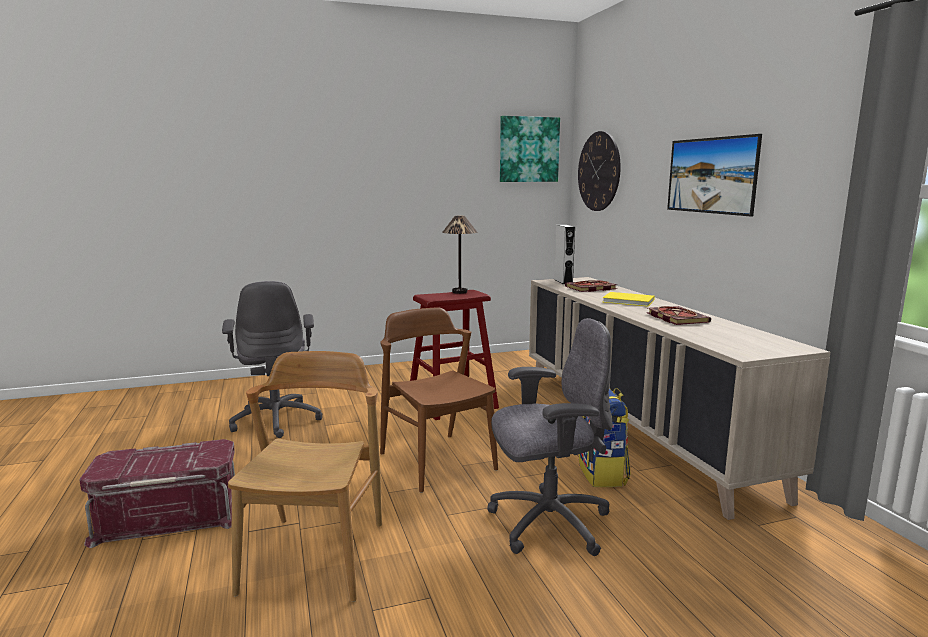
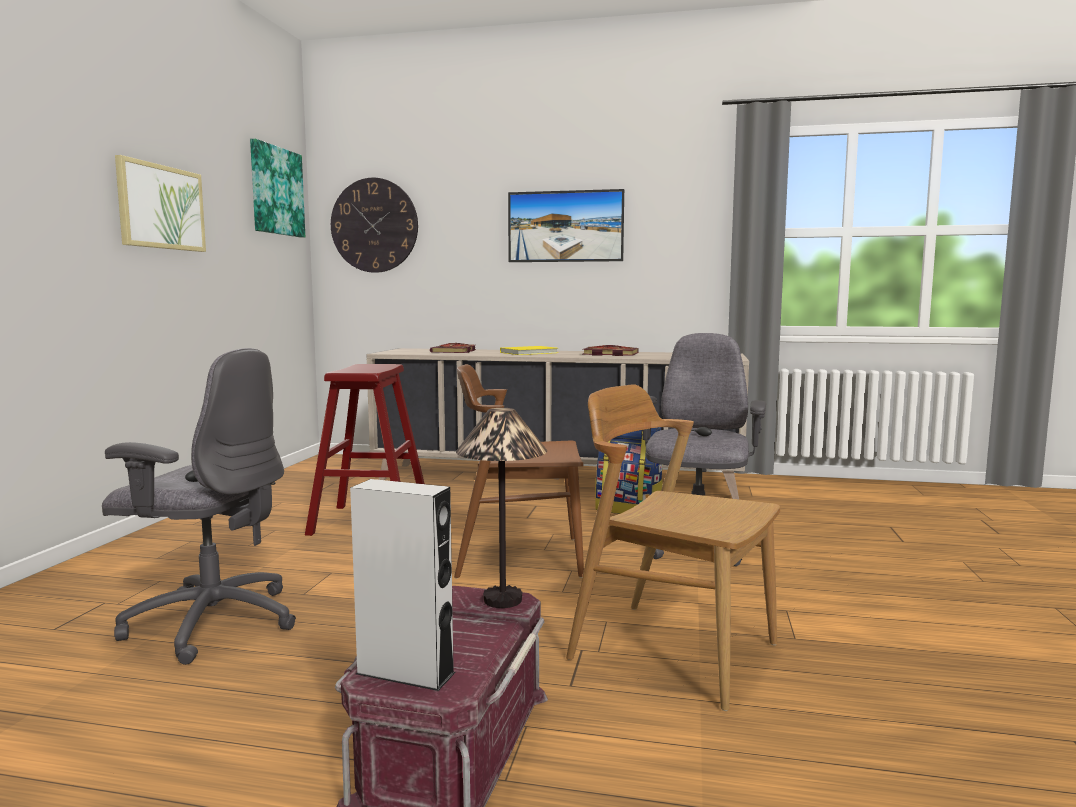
camera: 60 degrees left, 5 degrees down
table lamp [442,216,477,294] -> table lamp moved to [456,408,547,608]
grey speaker [554,225,575,284] -> grey speaker moved to [350,479,456,691]
none -> picture [115,155,206,252]

